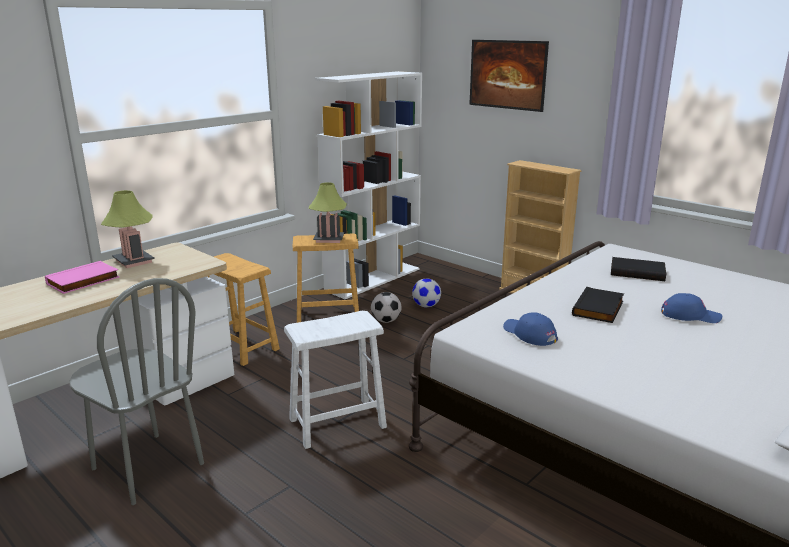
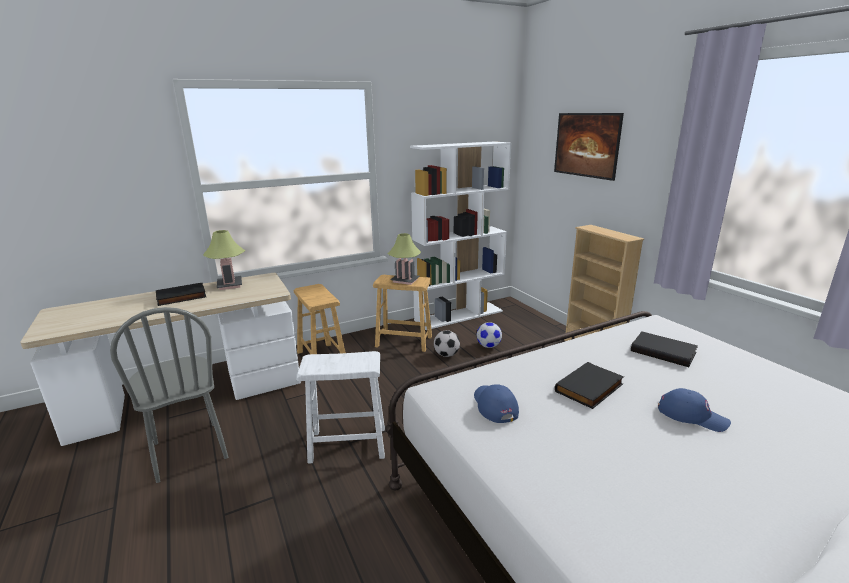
camera: 20 degrees right, 0 degrees up
pink book [45,261,119,294] -> black book [156,283,206,306]

